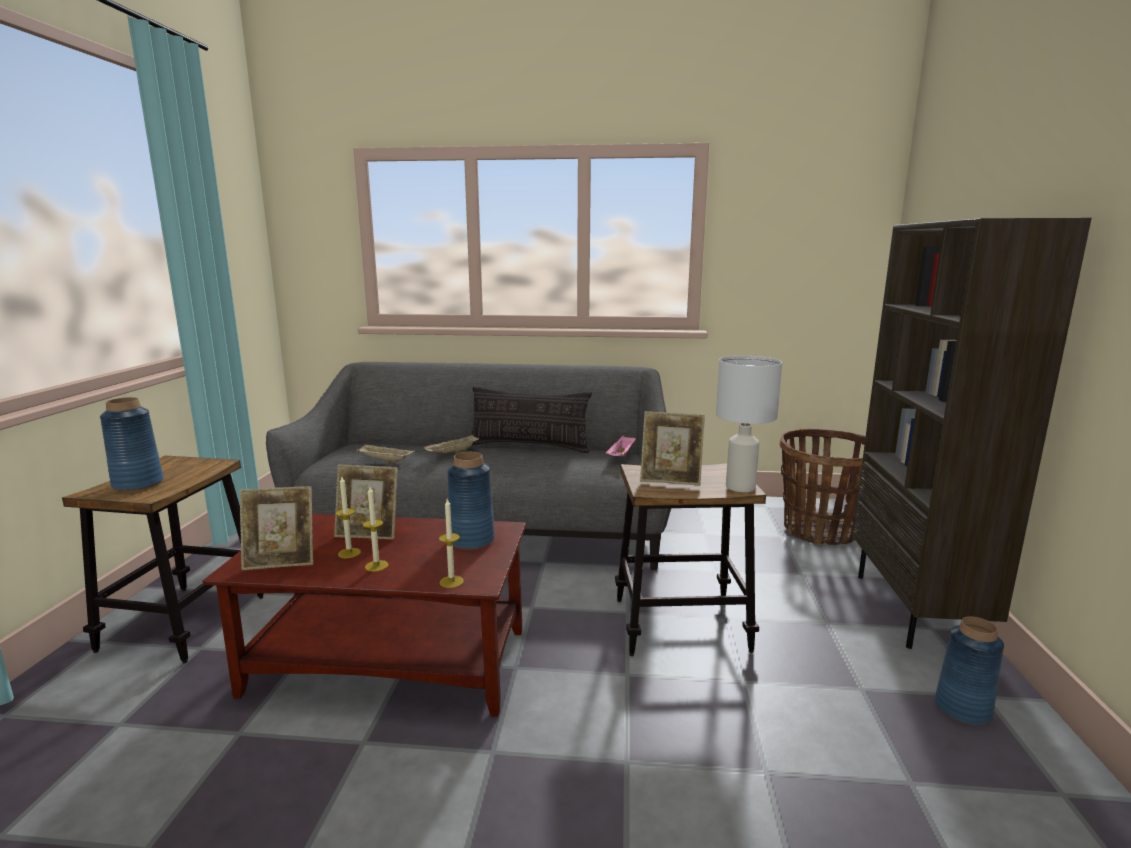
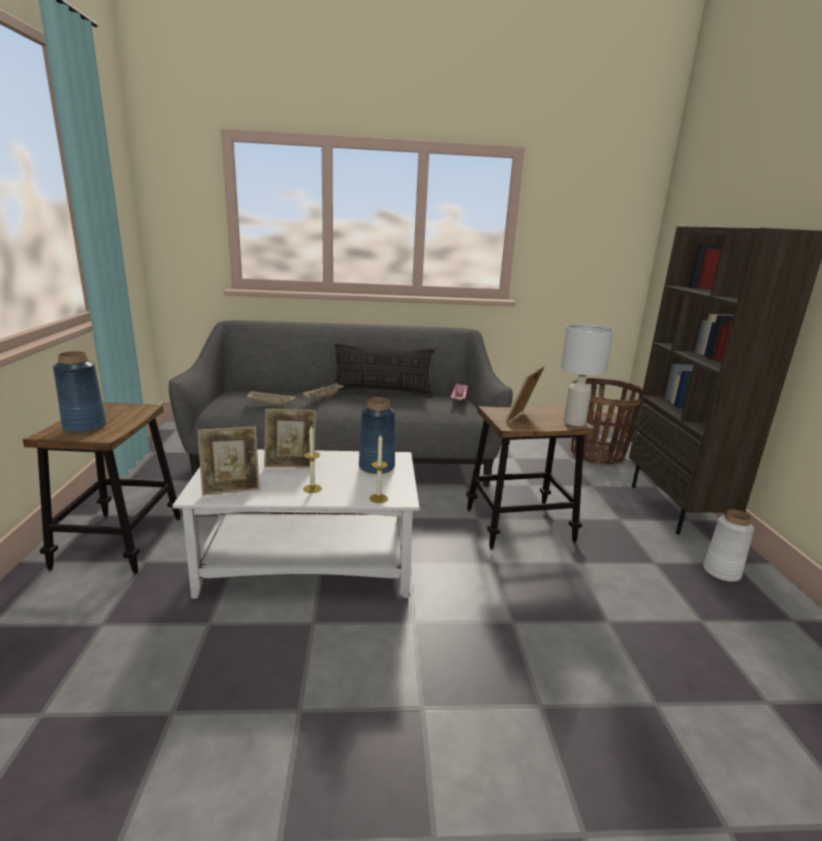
camera: 10 degrees left, 5 degrees up
brown coffee table [202,514,526,717] -> white coffee table [172,449,420,599]
candle [335,477,361,558] -> none
picture frame [640,411,705,486] -> picture frame turned 120 degrees clockwise [505,366,545,422]
blue vase [935,616,1004,726] -> white vase [703,509,754,582]

